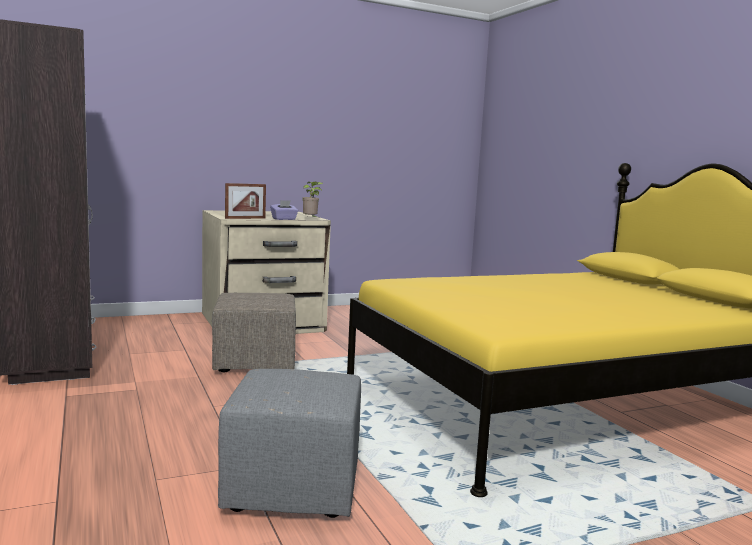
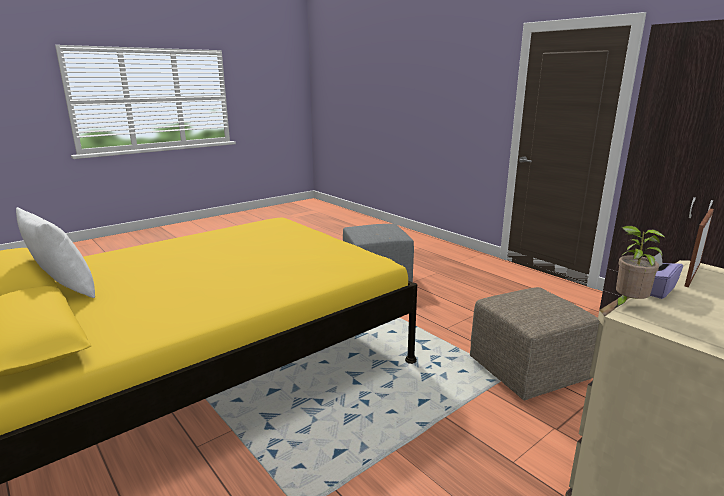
camera: 165 degrees right, 10 degrees up
none -> white pillow [16,207,95,298]

